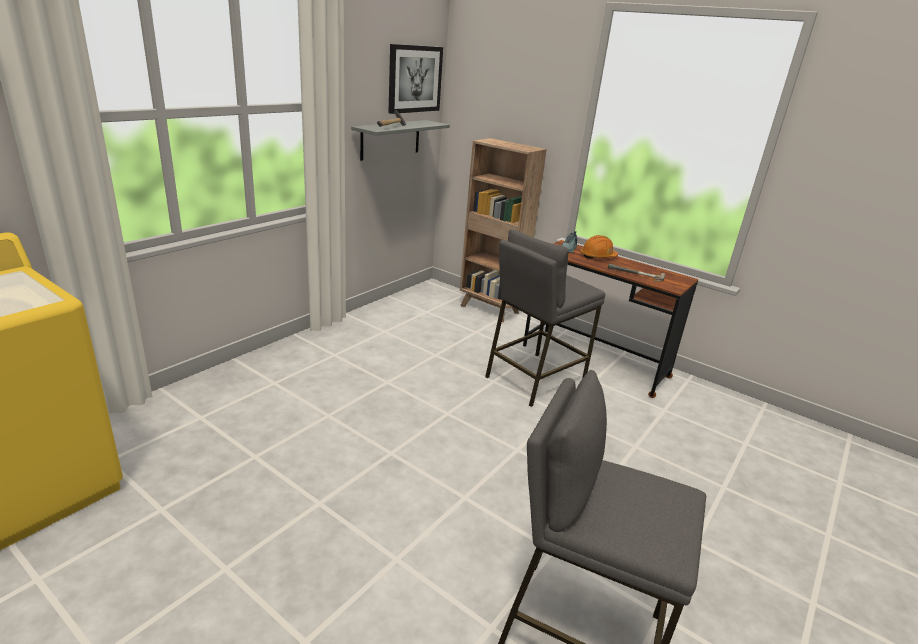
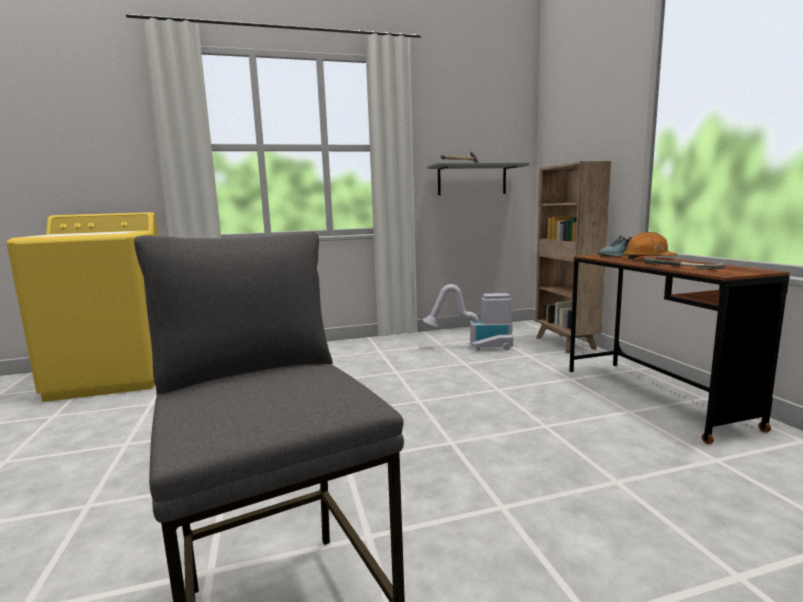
camera: 40 degrees right, 15 degrees down
picture [389,44,443,114] -> none
grey stool [485,229,605,407] -> none
none -> vacuum cleaner [422,284,513,351]

